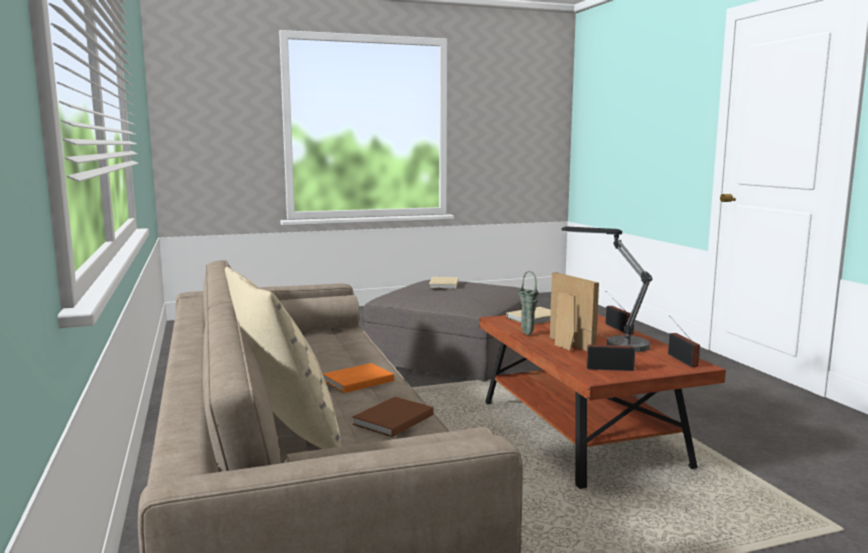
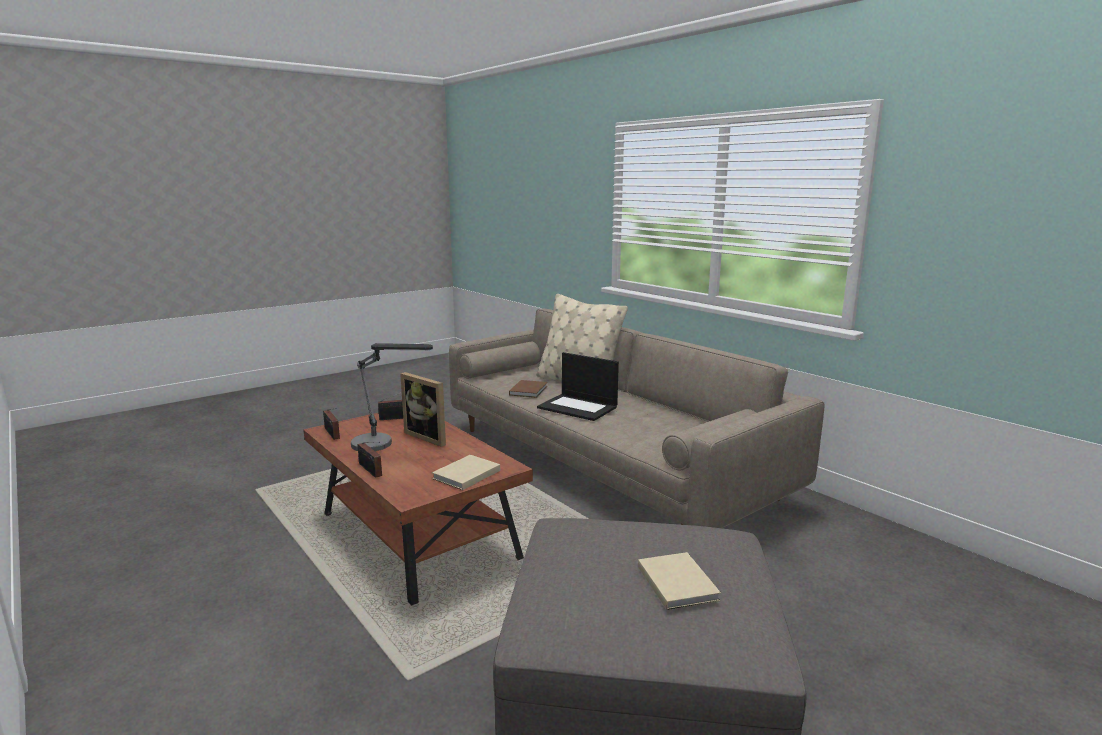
camera: 160 degrees right, 5 degrees up
orange book [323,363,394,393] -> laptop [537,352,619,421]
green vase [518,271,539,335] -> none

